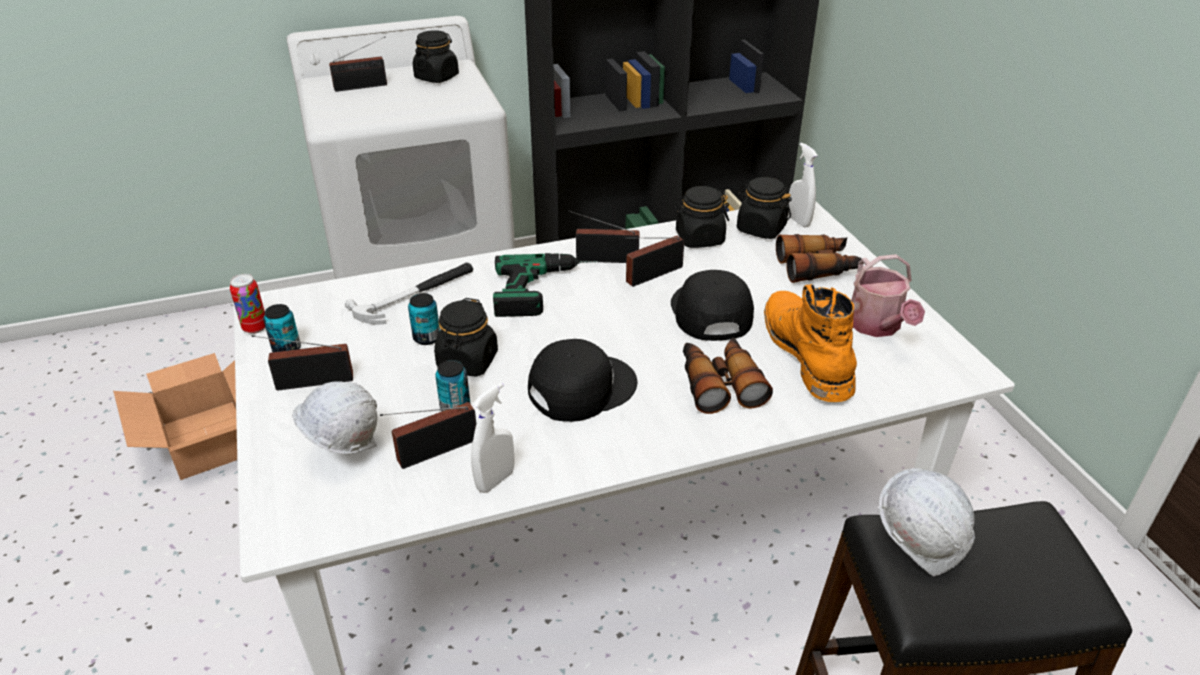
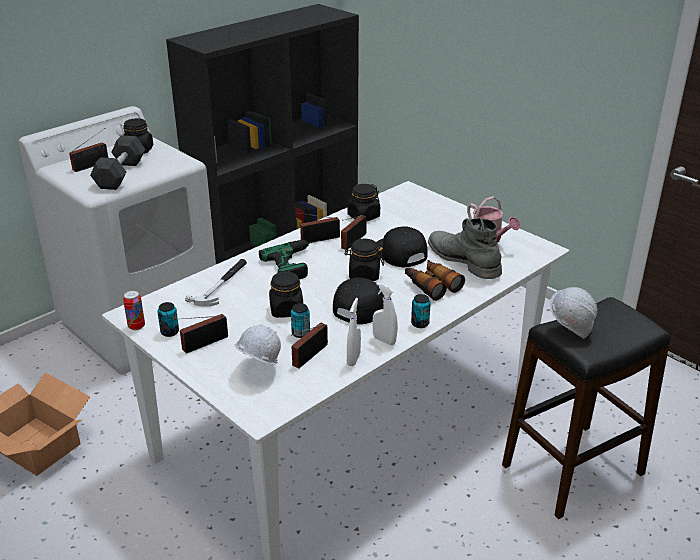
camera: 25 degrees left, 5 degrees down
can [408,293,440,345] -> can moved to [411,294,431,328]
black jar [737,177,792,239] -> black jar moved to [345,239,384,281]
orange boot [764,284,857,402] -> grey boot [428,217,502,279]
binoculars [776,234,862,283] -> none
white spray bottle [788,143,818,227] -> white spray bottle moved to [372,282,398,345]
none -> black dumbbell [90,135,145,190]

